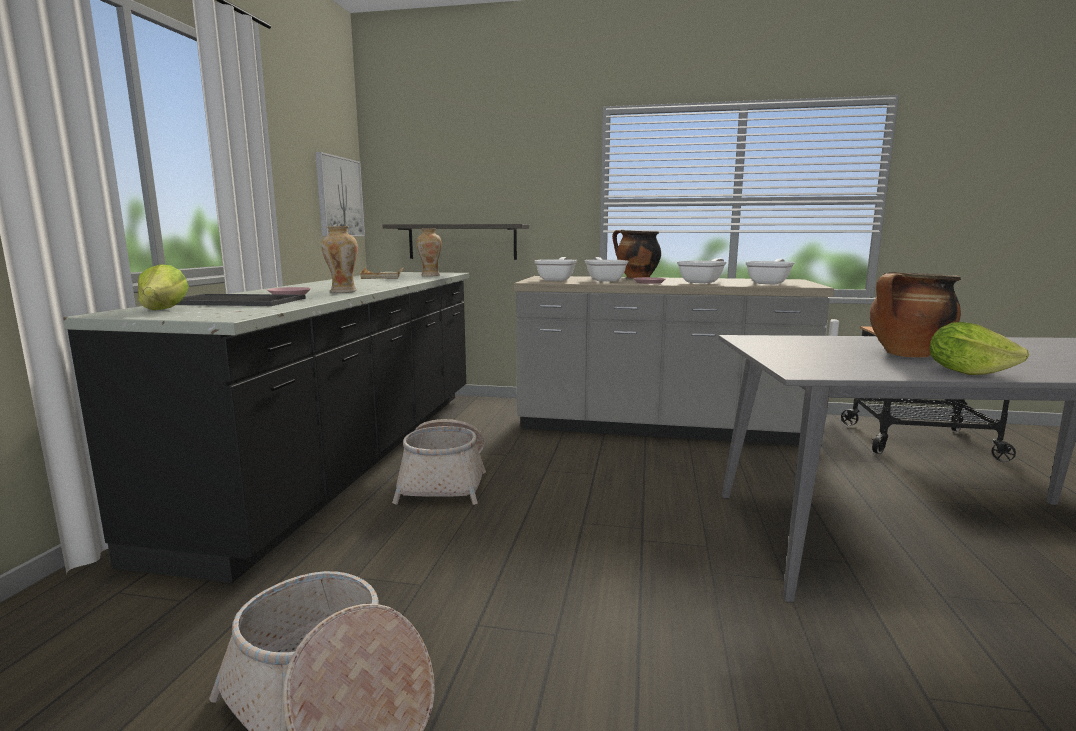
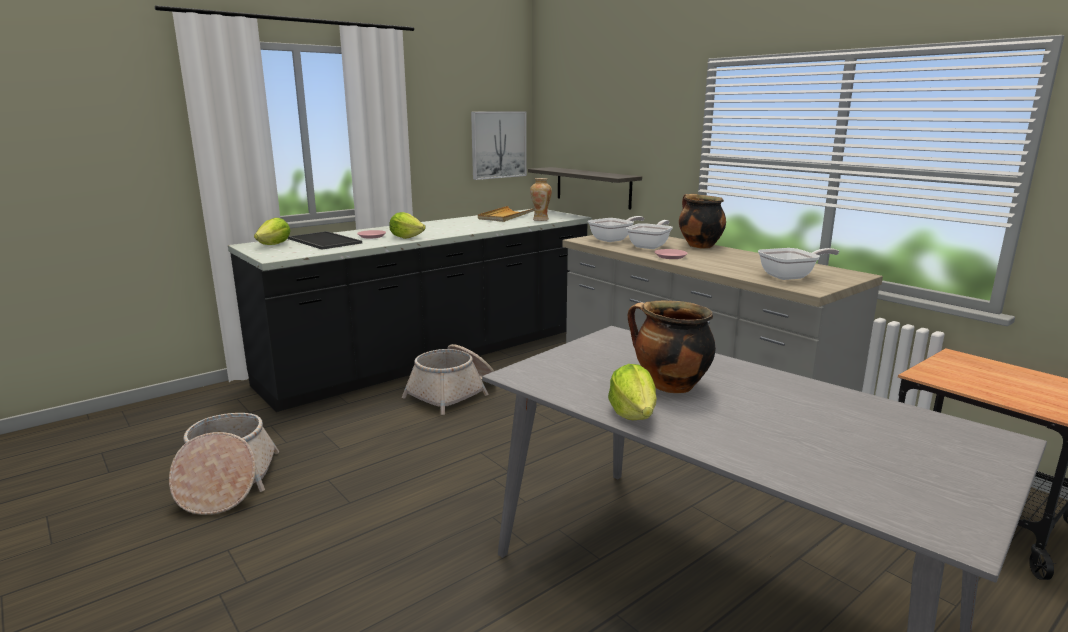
camera: 40 degrees right, 5 degrees up
vase [321,226,358,293] -> lettuce [389,212,426,239]
frying pan [677,258,727,284] -> none

